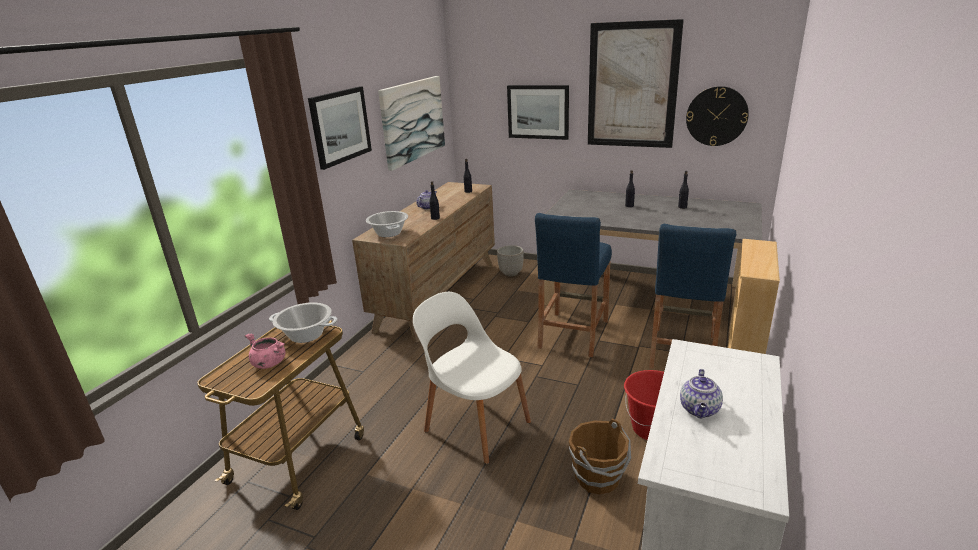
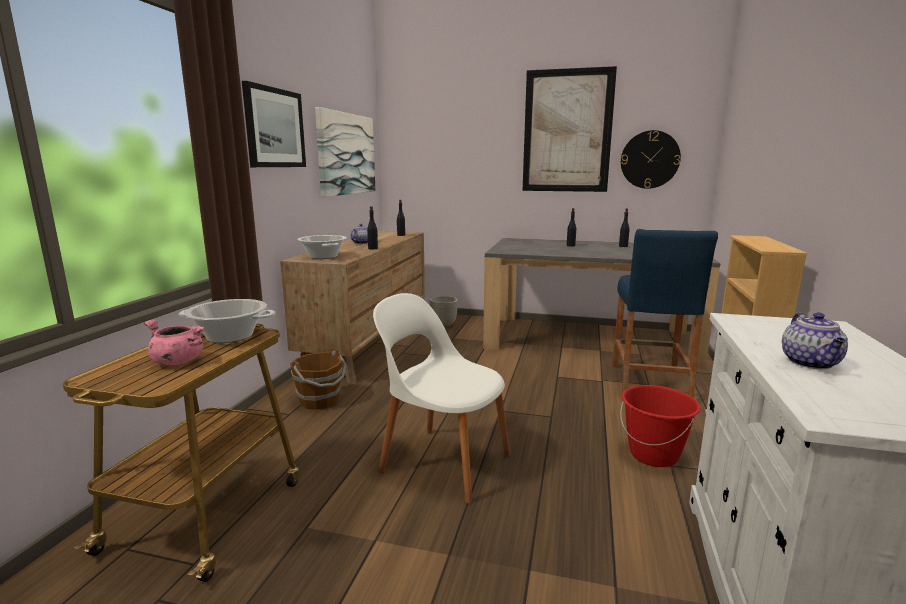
camera: 10 degrees left, 10 degrees down
picture [507,85,569,140] -> none
blue stool [535,213,612,357] -> none
brown bucket [569,419,631,495] -> brown bucket moved to [290,348,347,410]

